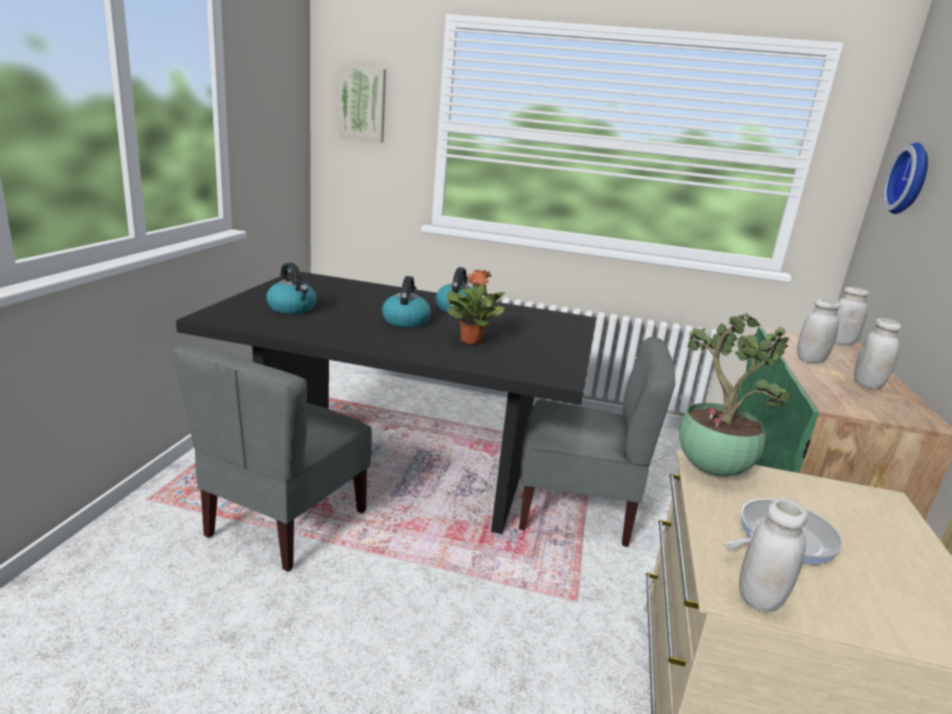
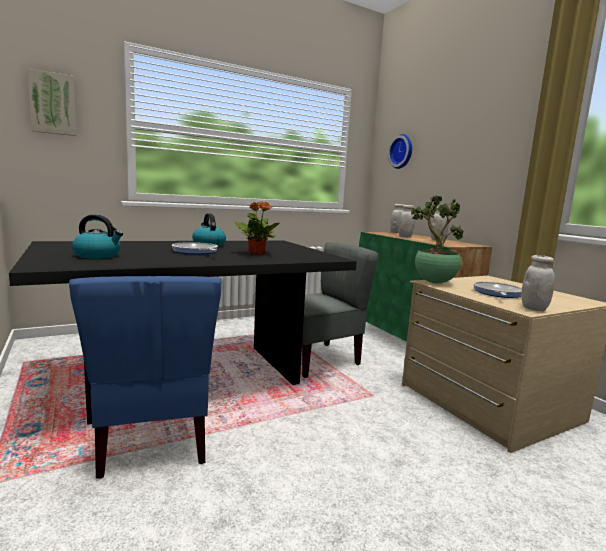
camera: 40 degrees left, 10 degrees down
grey chair [173,344,372,572] -> blue chair [69,276,222,479]
kettle [382,276,431,328] -> frying pan [172,242,218,254]

